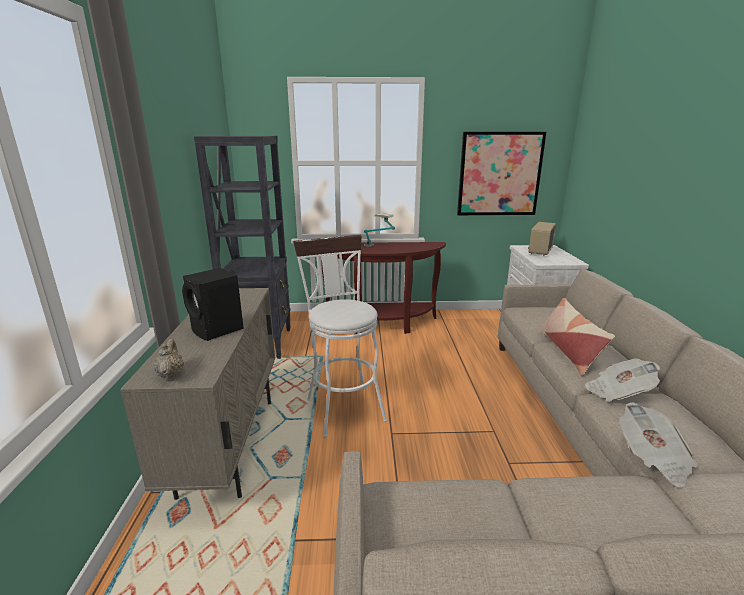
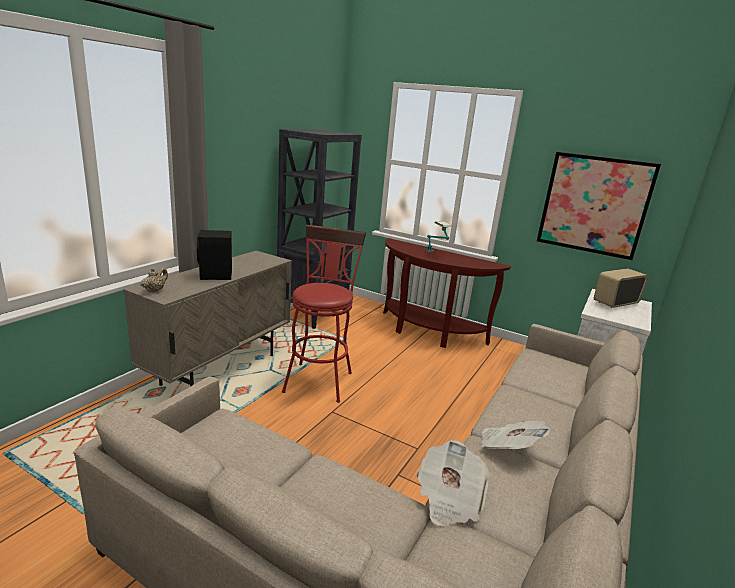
camera: 30 degrees right, 0 degrees up
white stool [293,235,387,438] -> red stool [282,225,366,403]
pillow [540,298,615,376] -> none

